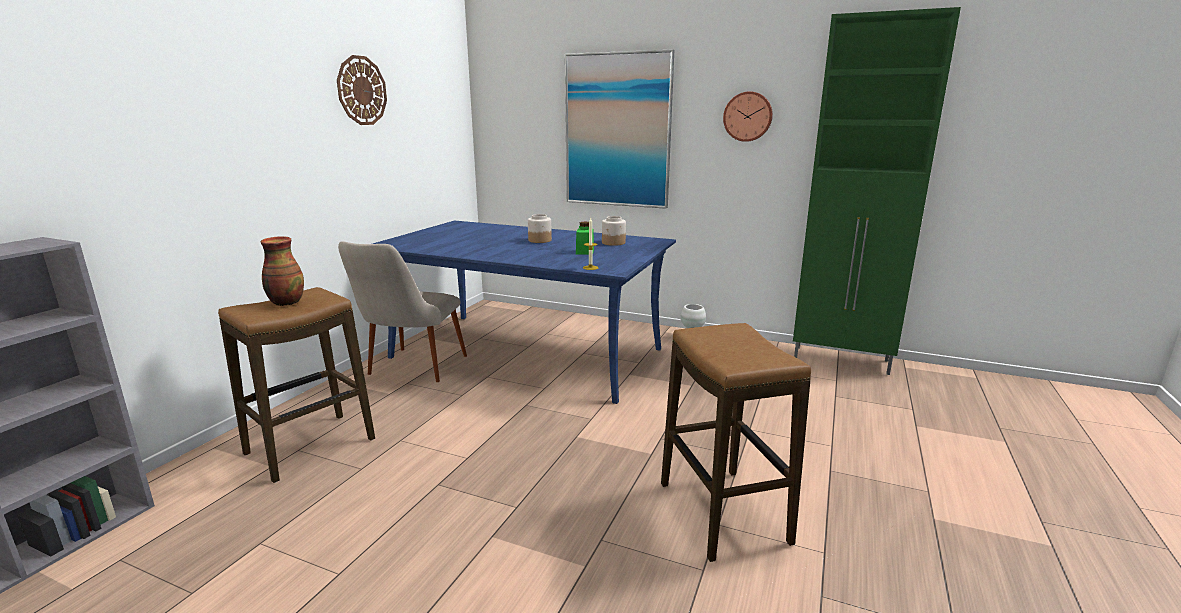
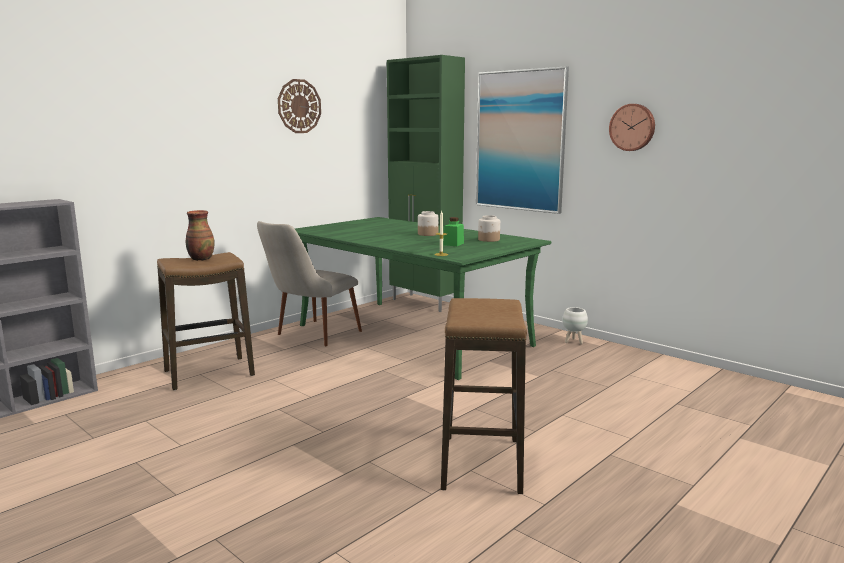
camera: 20 degrees right, 5 degrees down
blue dining table [373,220,676,404] -> green dining table [295,217,551,380]
green cabinet [793,7,961,375] -> green cabinet moved to [387,55,465,312]

